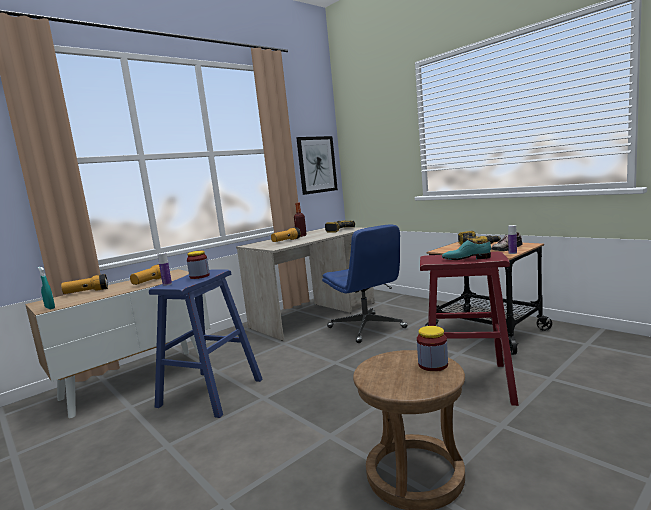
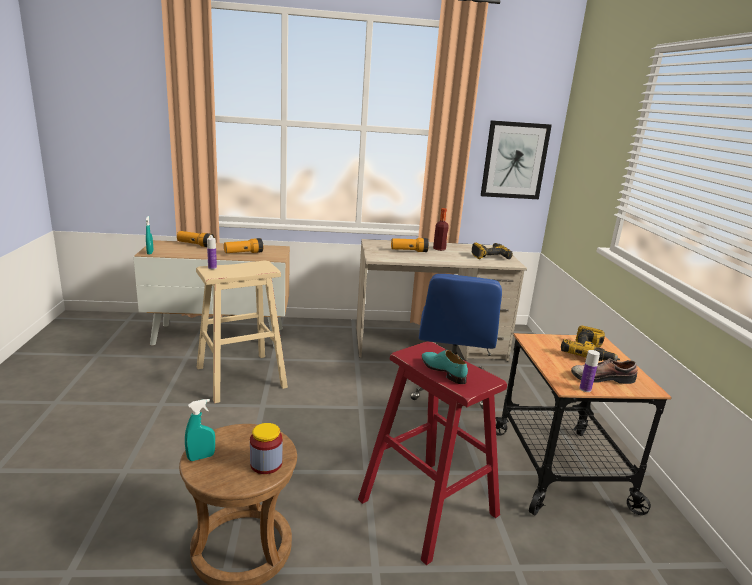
camera: 35 degrees right, 10 degrees up
blue stool [149,270,262,418] -> beige stool [196,261,288,403]
jar [187,251,210,279] -> none
none -> turquoise spray bottle [185,399,215,461]

